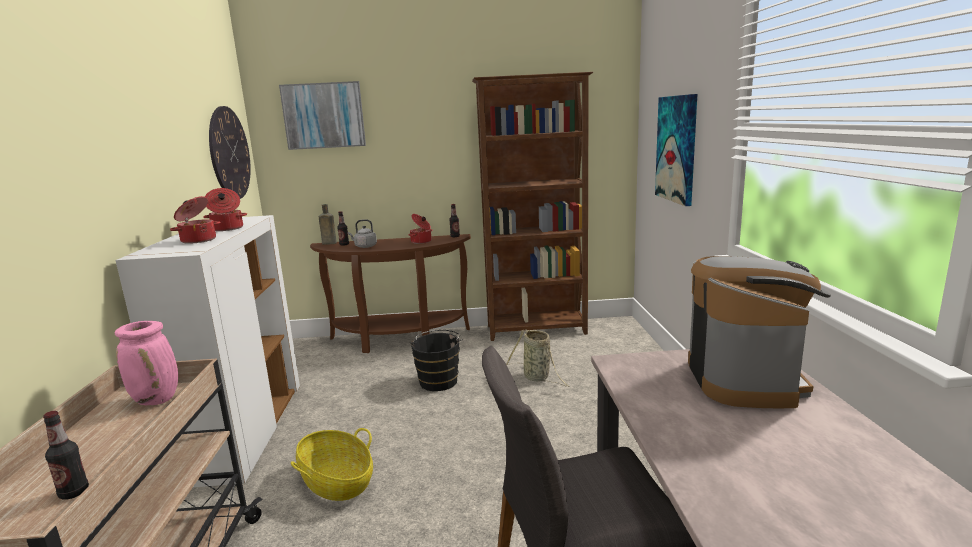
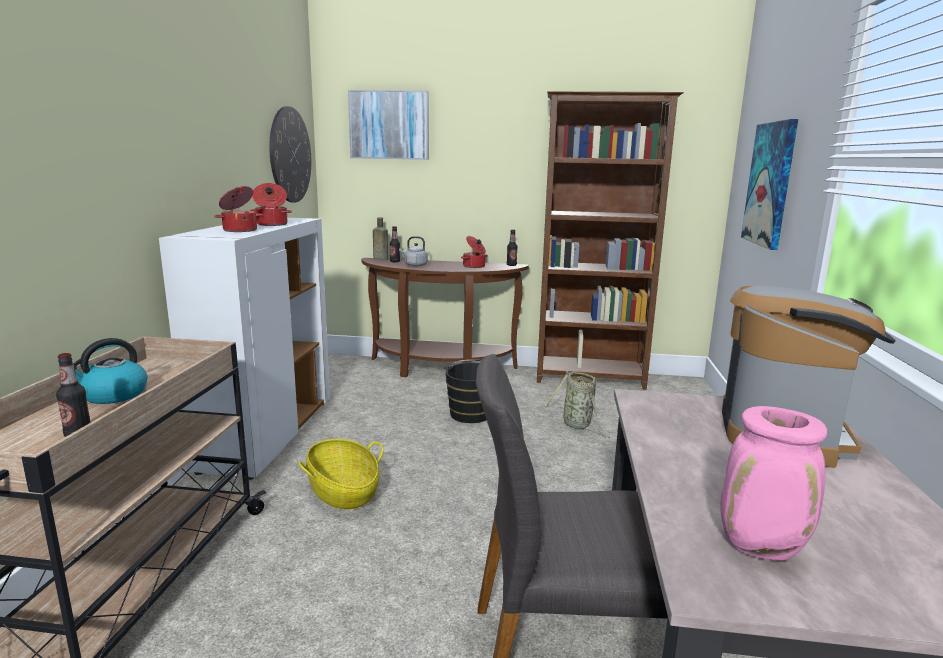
camera: 10 degrees right, 0 degrees up
pink vase [115,321,178,405] -> pink vase moved to [720,406,827,561]
none -> kettle [73,338,147,404]

